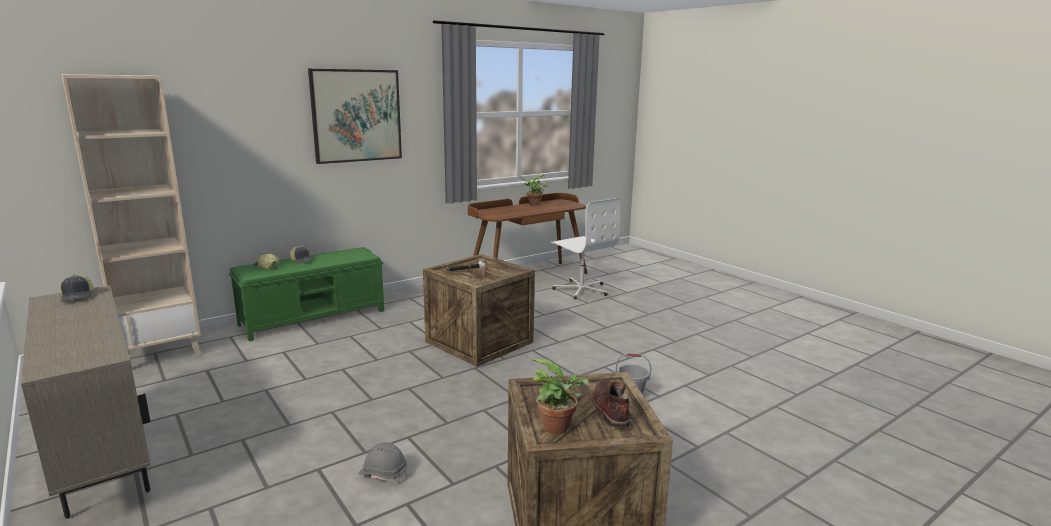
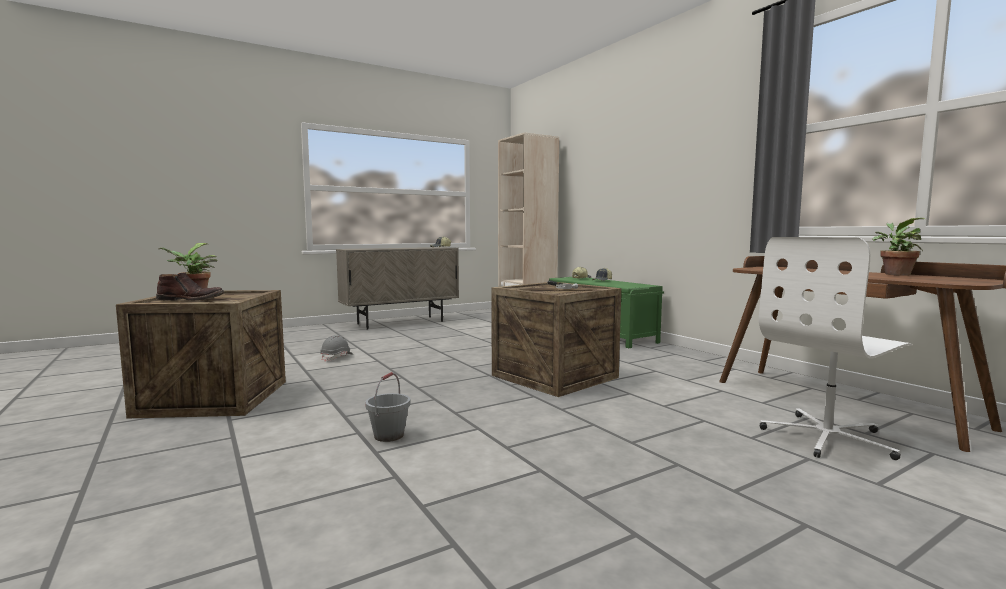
camera: 95 degrees right, 10 degrees down
picture [308,69,402,164] -> none

